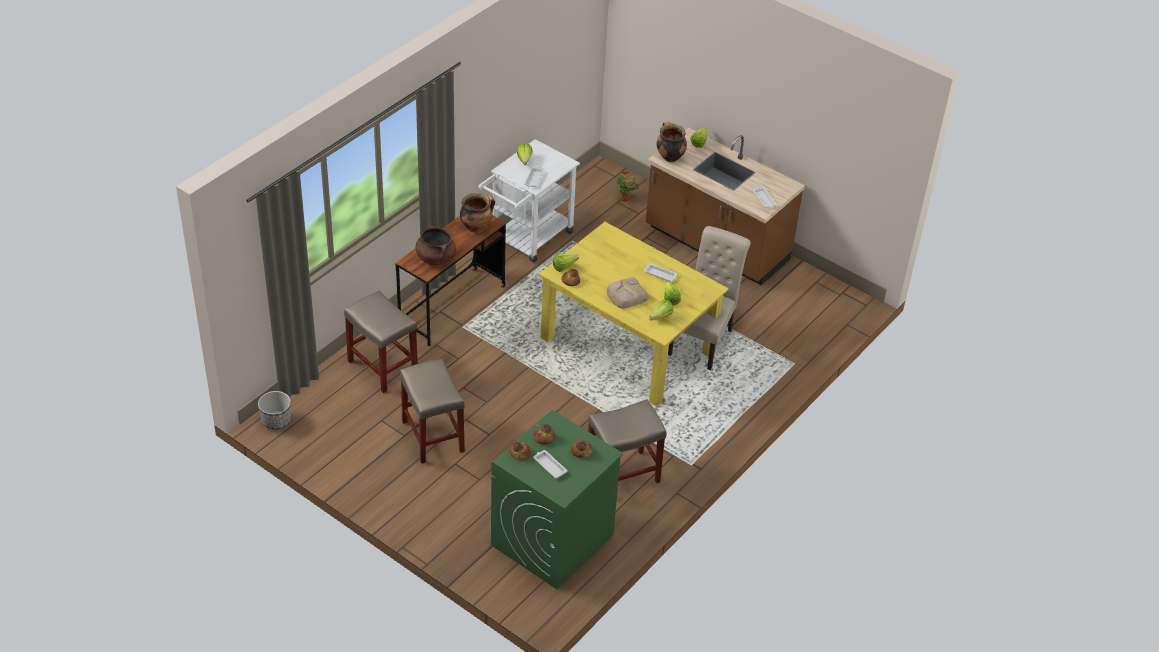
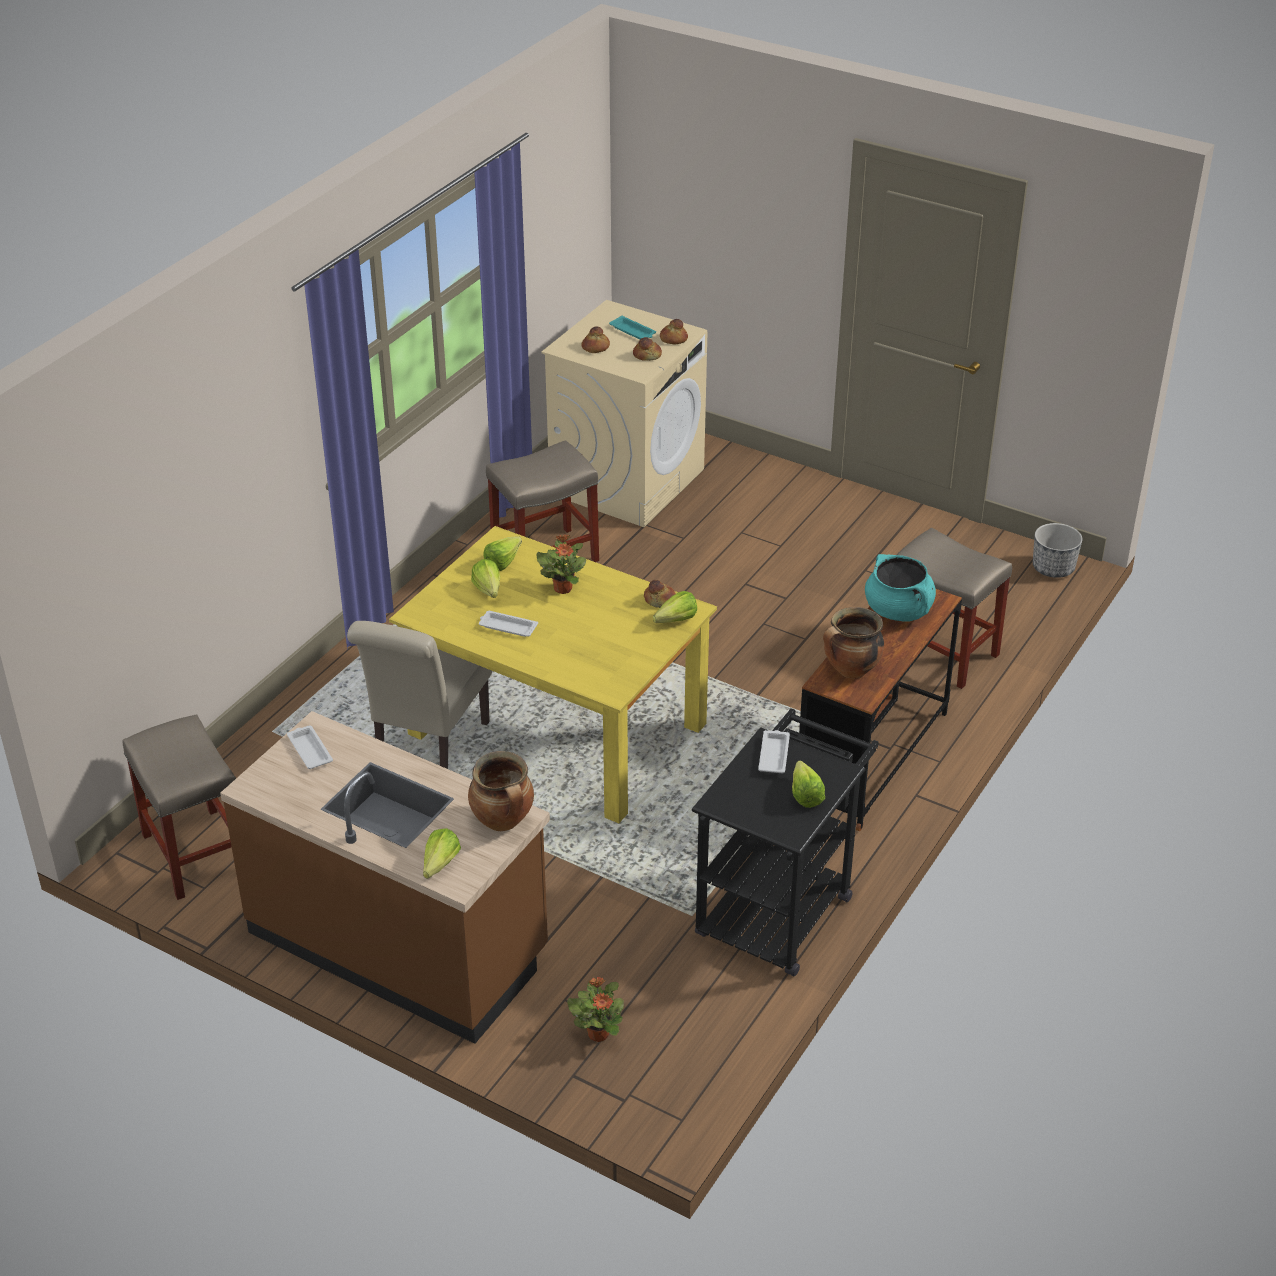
camera: 175 degrees right, 5 degrees down
beige stool [400,359,465,464] -> beige stool moved to [123,714,236,900]
brown cooking pot [416,224,456,265] -> turquoise cooking pot [865,554,936,622]
white cart [478,139,580,263] -> black cart [692,709,879,977]
green washing machine [491,410,623,590] -> beige washing machine [541,300,707,527]
white tray [533,450,568,479] -> turquoise tray [609,315,656,339]
bread [606,278,649,308] -> potted plant [536,534,586,594]

